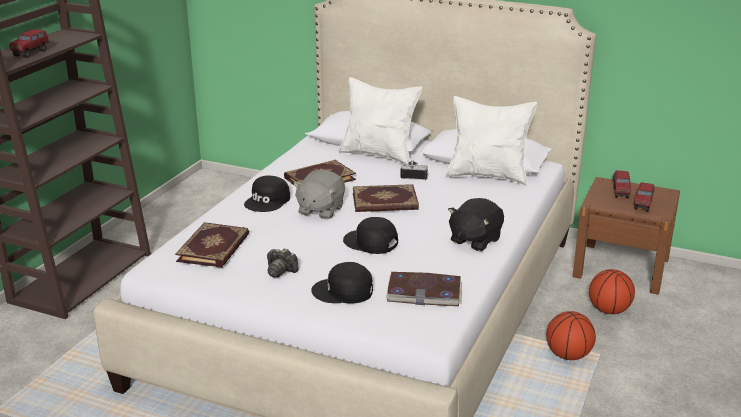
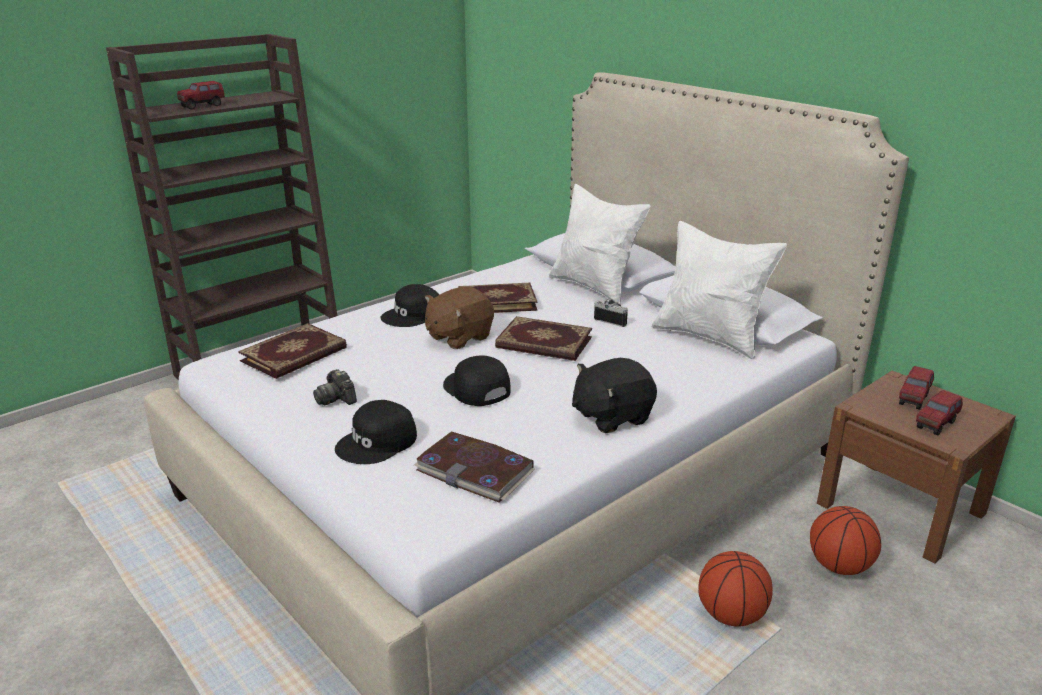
camera: 25 degrees right, 0 degrees up
grey plush toy [293,170,345,219] -> brown plush toy [425,286,494,349]
black cap [311,262,373,304] -> black cap turned 75 degrees counterclockwise [335,400,417,464]

